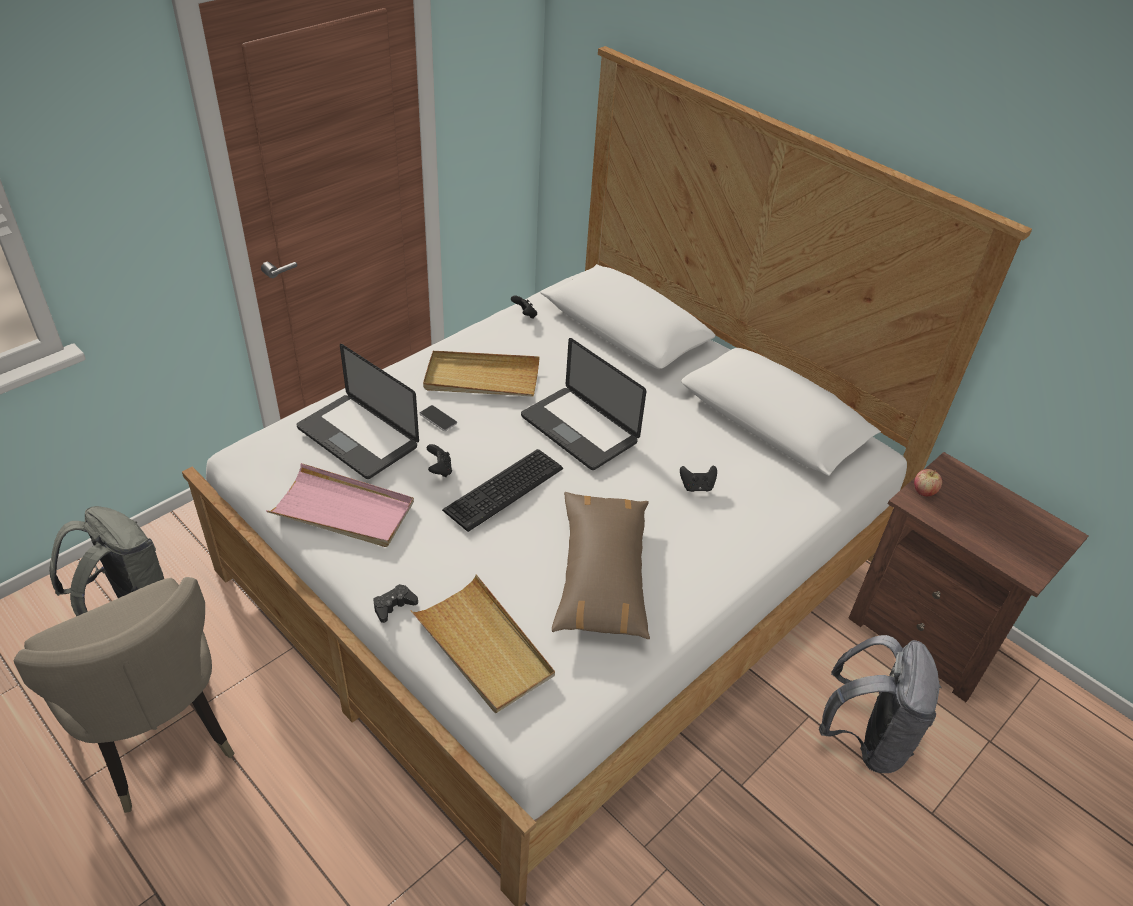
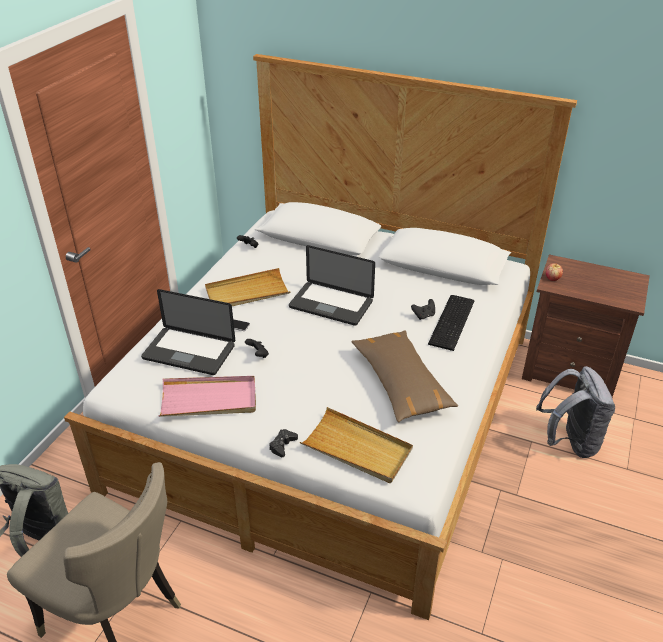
camera: 20 degrees left, 5 degrees down
keyboard [442,449,563,532] -> keyboard moved to [428,295,474,351]

